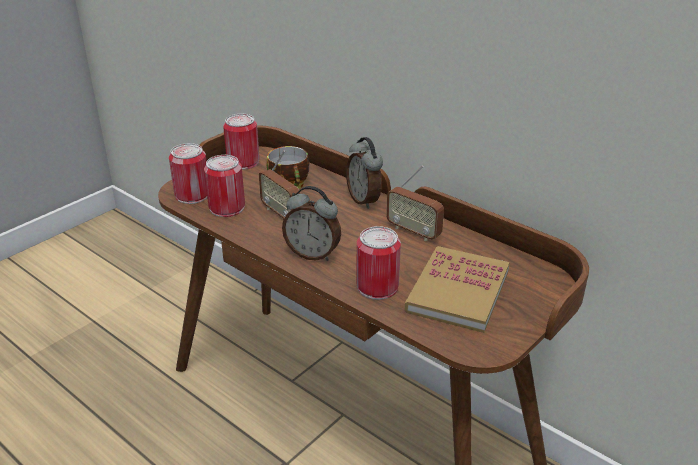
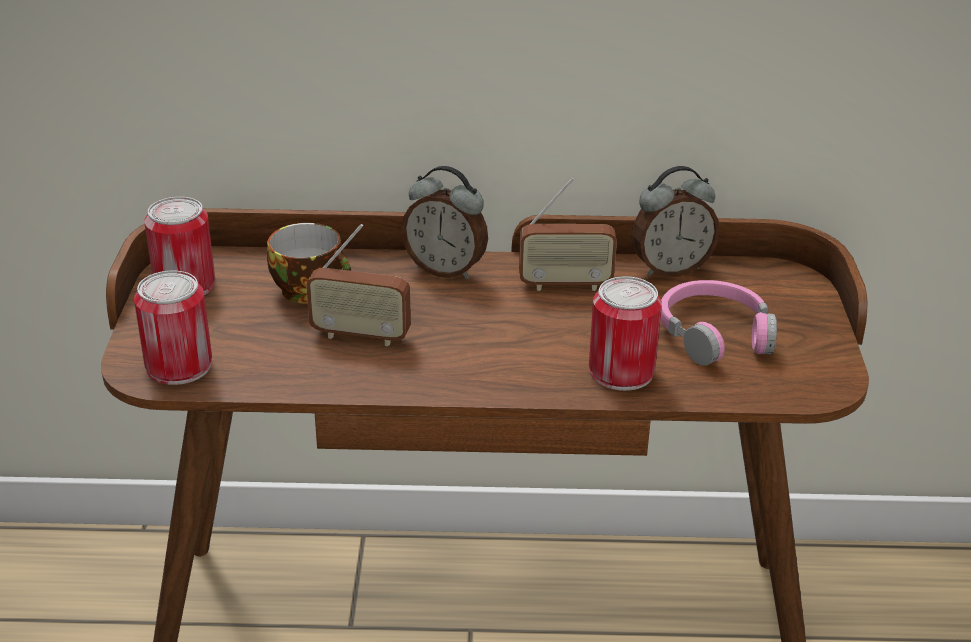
camera: 40 degrees left, 0 degrees up
can [204,155,245,217] -> none
alarm clock [282,186,341,261] -> alarm clock moved to [631,166,720,277]
book [405,246,510,333] -> pink headphones [660,280,777,366]

